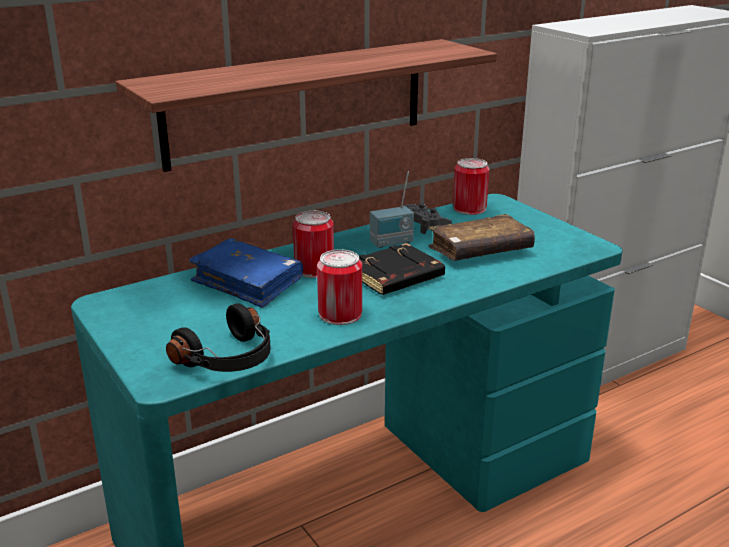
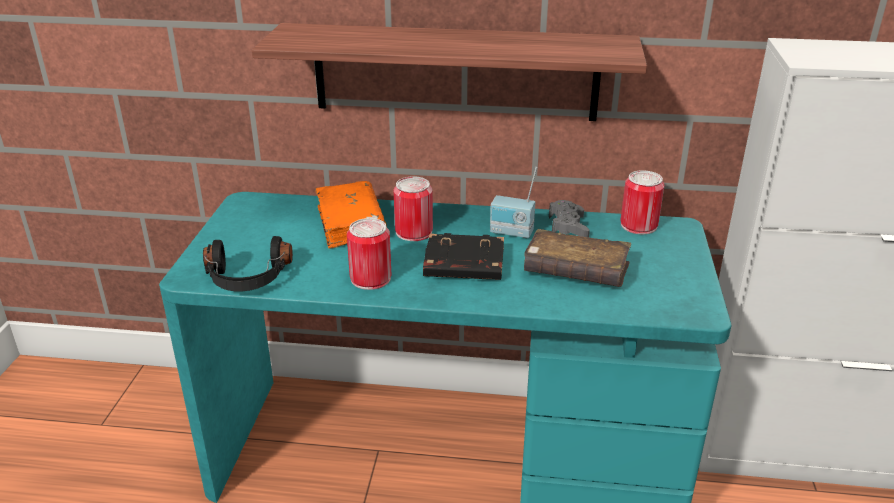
camera: 40 degrees right, 5 degrees up
blue book [189,239,303,308] -> orange book [315,181,387,249]

